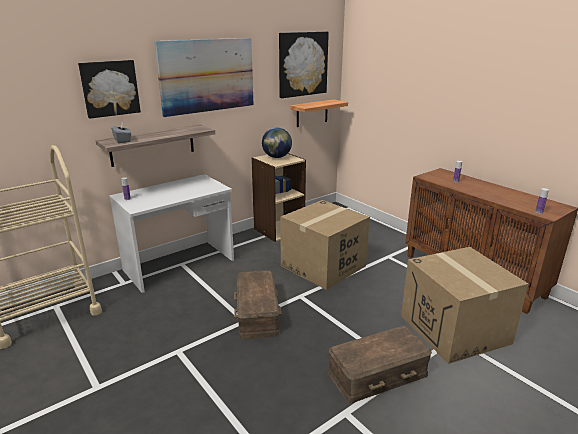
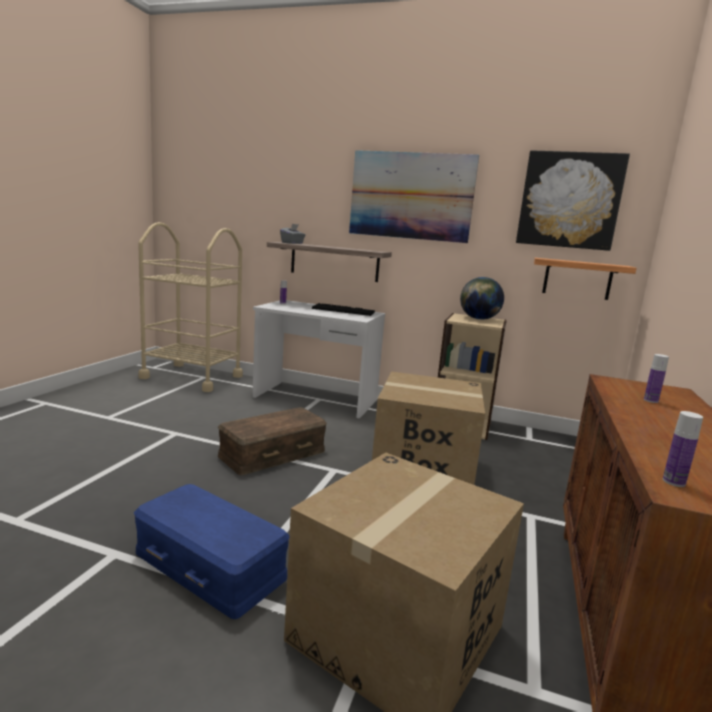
camera: 55 degrees right, 10 degrees down
picture [78,60,141,119] -> none
brown storage box [328,326,432,403] -> blue storage box [134,484,289,619]
none -> keyboard [312,303,375,316]

